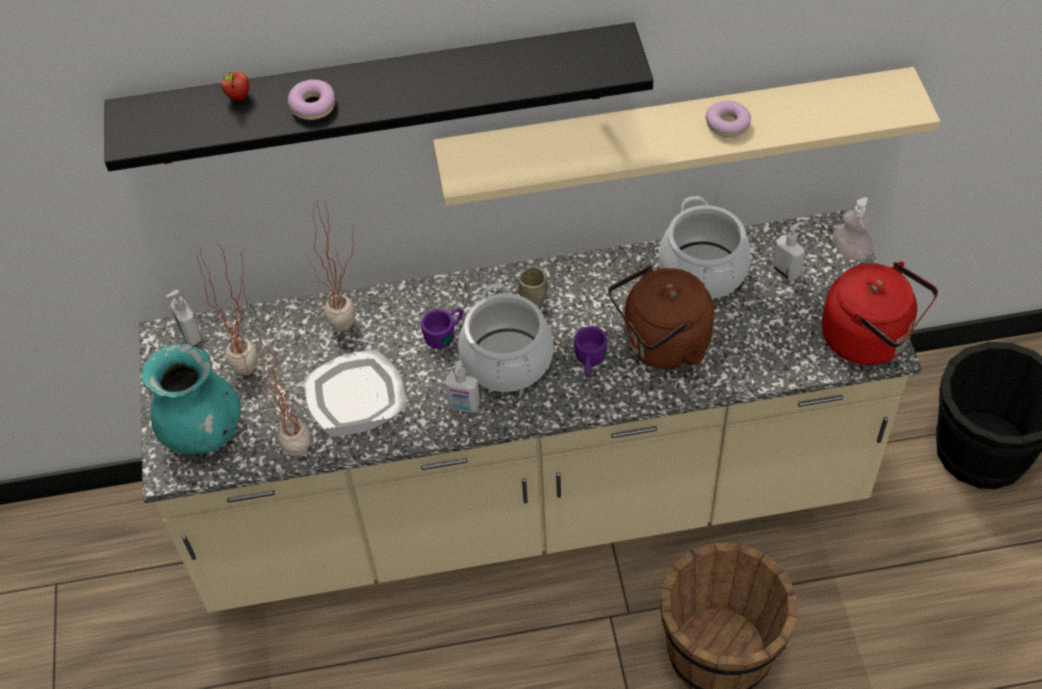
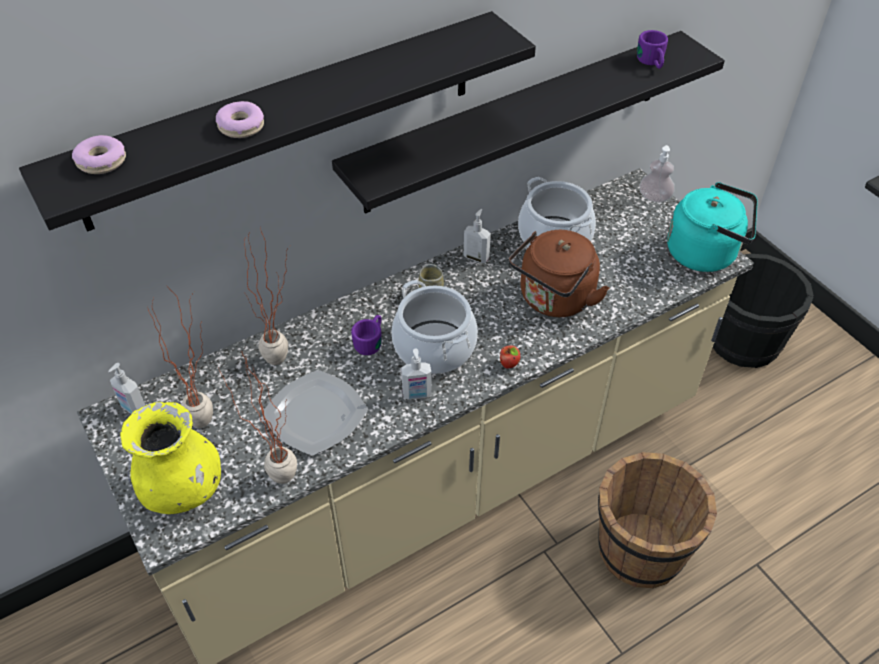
camera: 25 degrees left, 5 degrees down
turquoise vase [141,344,241,454] -> yellow vase [120,402,221,514]
apple [221,71,250,101] -> apple moved to [500,345,520,369]
beige shelf [433,67,940,206] -> black shelf [332,31,725,214]
purple mug [574,326,607,376] -> purple mug moved to [637,30,668,69]
donut [706,100,751,137] -> donut moved to [72,135,126,174]
soap dispenser [772,222,805,281] -> soap dispenser moved to [464,209,491,263]
red kettle [822,261,938,365] -> turquoise kettle [667,182,758,272]

